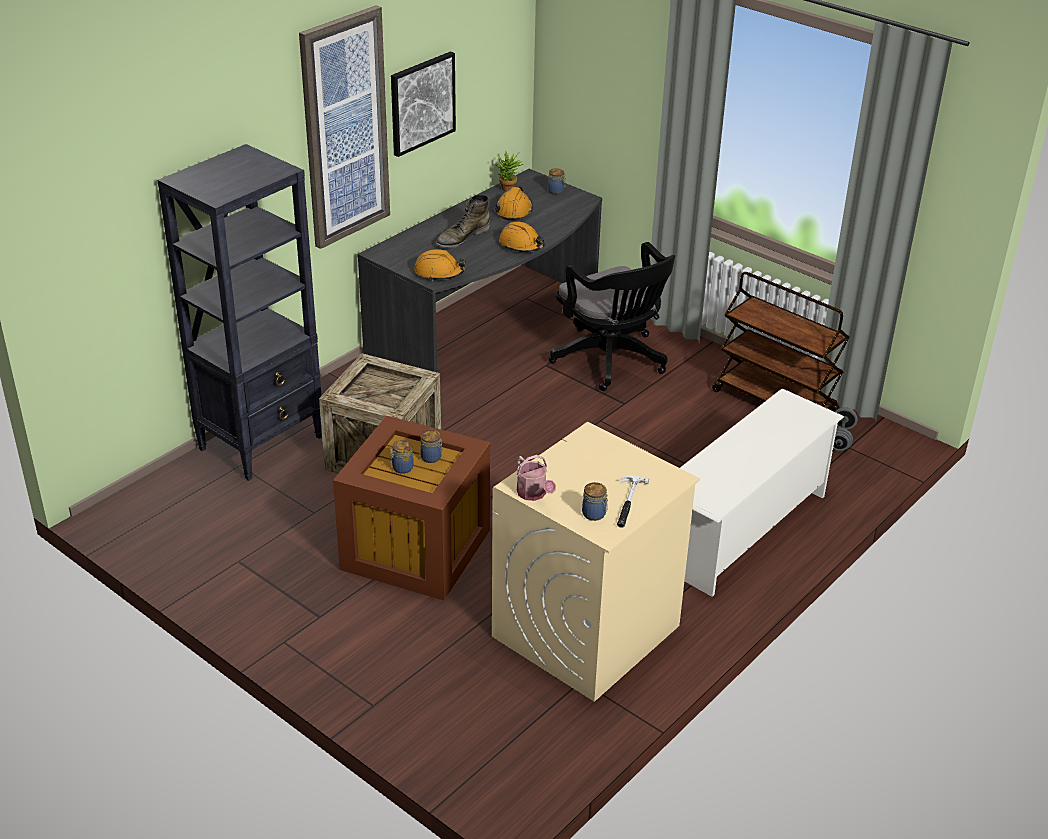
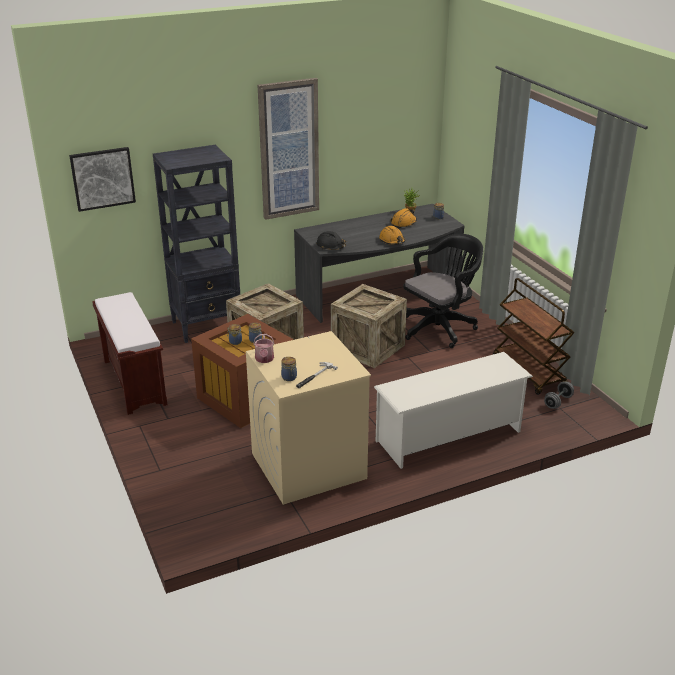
camera: 25 degrees right, 5 degrees down
picture [391,51,456,157] -> picture moved to [69,147,136,212]
orange hard hat [414,249,466,281] -> black hard hat [316,231,346,250]
green boot [435,194,490,248] -> none
black office chair [549,242,675,391] -> black office chair turned 120 degrees counterclockwise [403,234,483,348]
none -> brown bench [92,292,167,415]
none -> crate [331,284,407,368]

